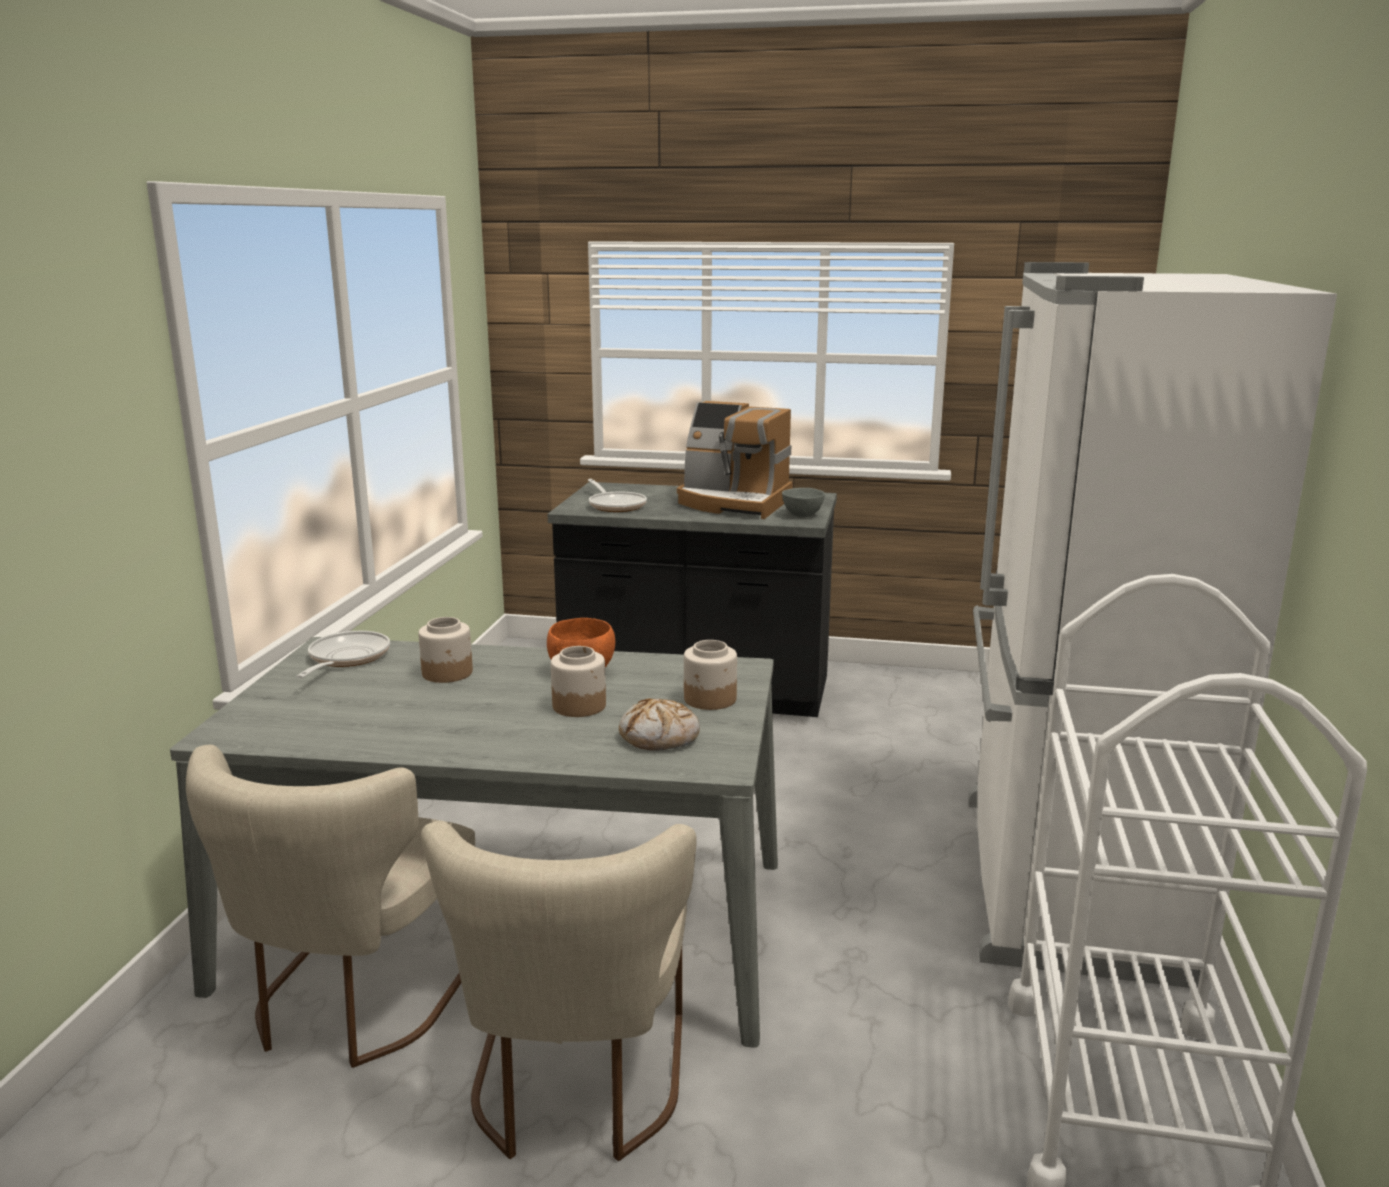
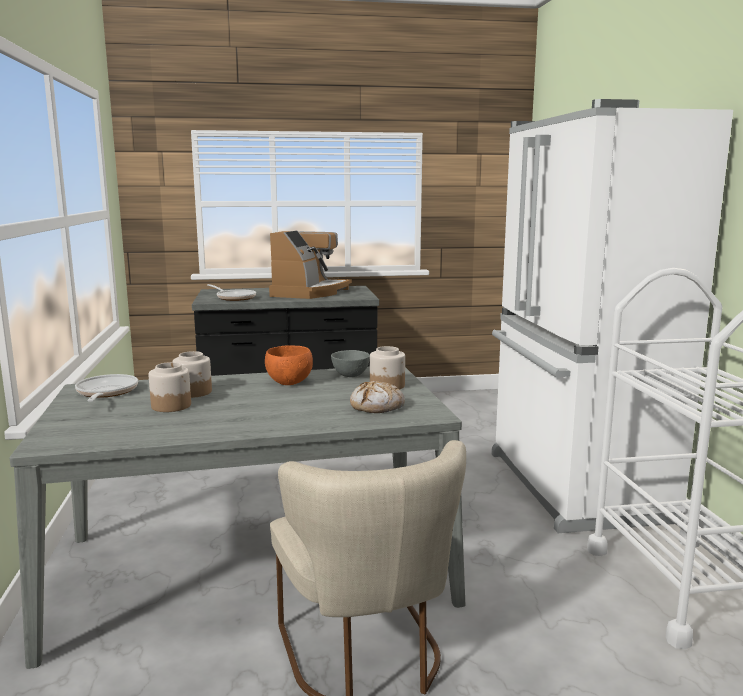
camera: 20 degrees left, 5 degrees down
beige chair [186,745,475,1068] -> none
jar [551,646,606,717] -> jar moved to [149,362,191,412]
coffee machine [677,401,793,519] -> coffee machine turned 75 degrees counterclockwise [269,231,352,299]
grey bowl [782,488,825,517] -> grey bowl moved to [331,350,370,377]

